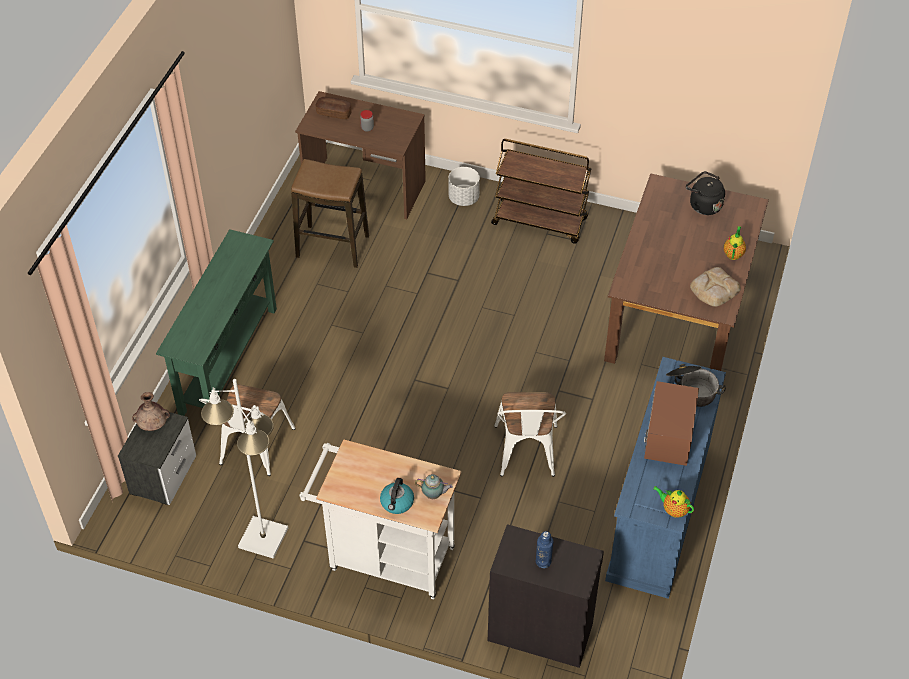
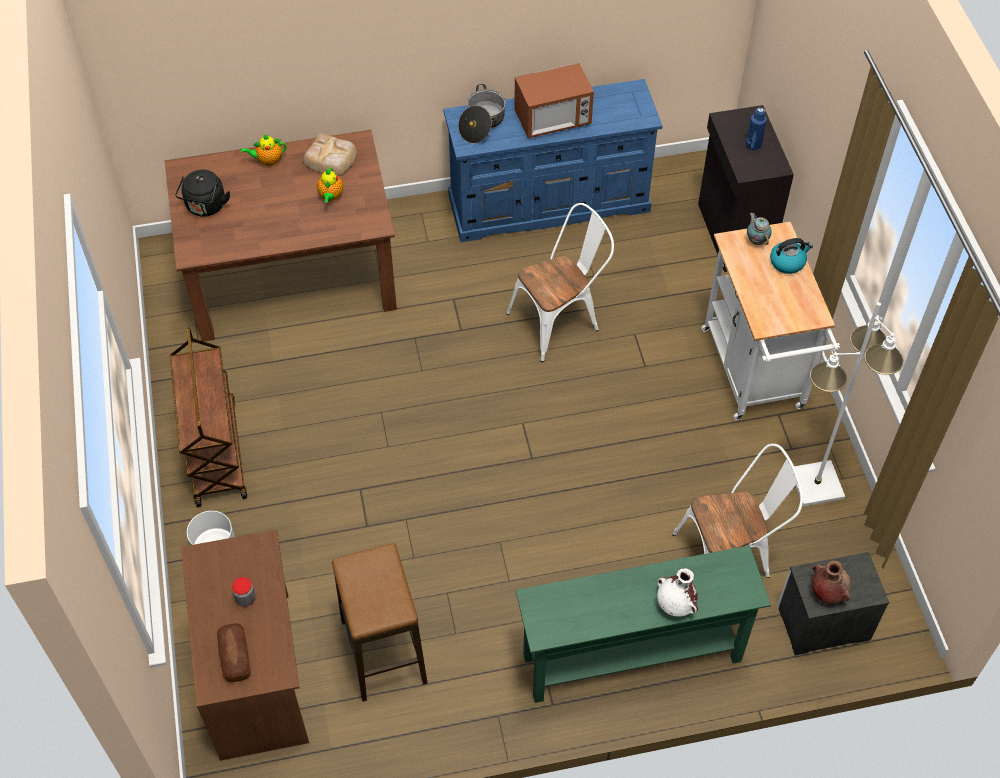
camera: 120 degrees left, 5 degrees up
teapot [654,486,694,518] -> teapot moved to [317,167,343,202]
none -> white vase [657,568,698,617]

